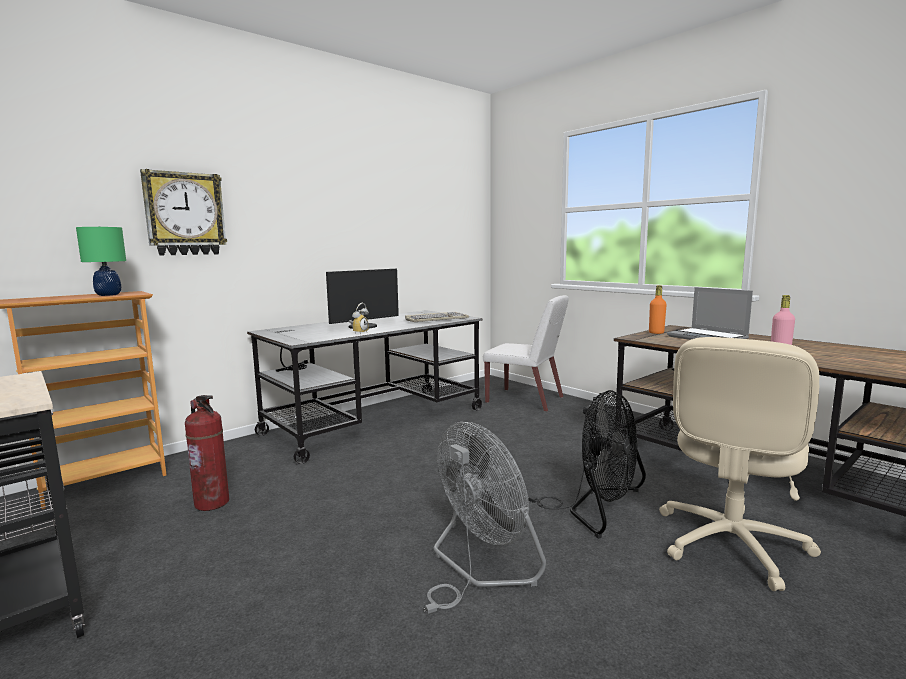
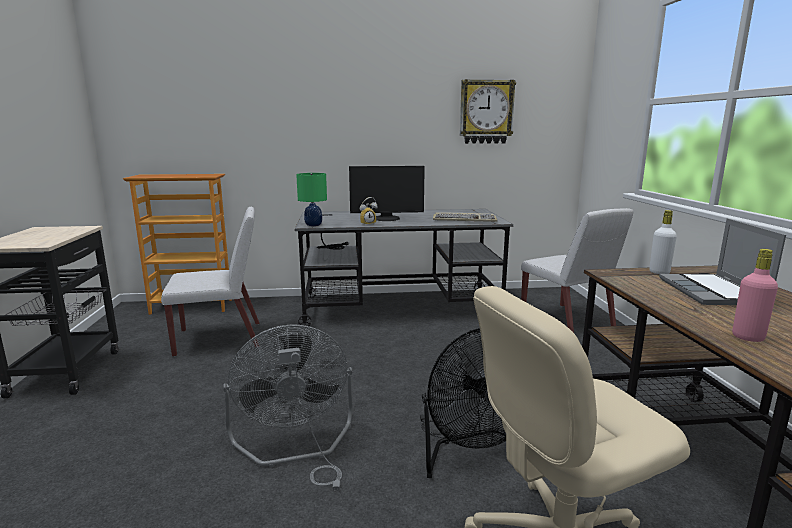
camera: 35 degrees right, 5 degrees up
green table lamp [76,226,126,296] -> green table lamp moved to [296,173,327,226]
wall clock [140,169,227,256] -> wall clock moved to [460,79,516,144]
fire extinguisher [185,395,229,511] -> white chair [161,207,259,357]
grey fan [424,422,546,614] -> grey fan turned 105 degrees counterclockwise [223,325,353,491]
orange bottle [649,285,667,334] -> white bottle [649,210,677,274]

